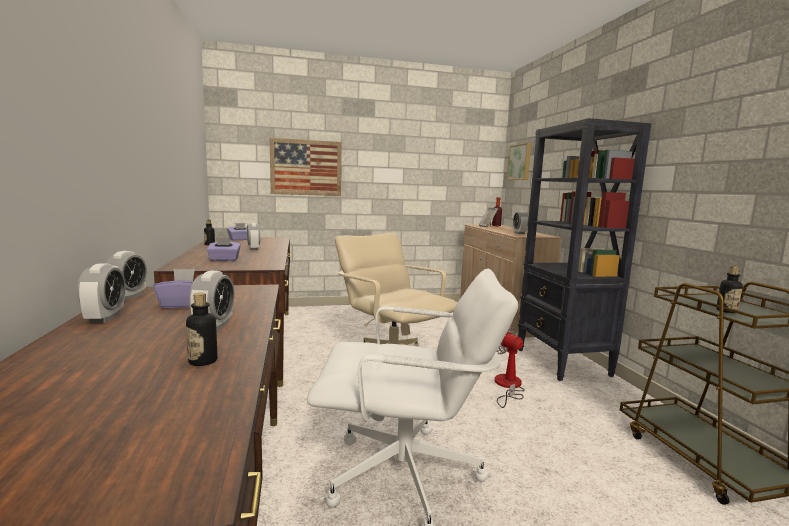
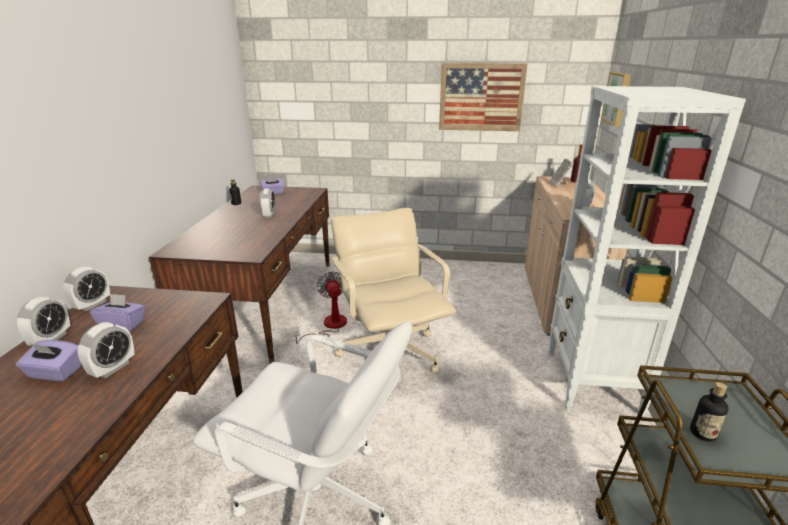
camera: 20 degrees right, 15 degrees up
bottle [186,293,218,366] -> none
purple tissue box [207,238,241,261] -> purple tissue box moved to [16,340,81,381]
picture [270,138,342,196] -> picture moved to [439,63,528,131]
fan [495,326,525,408] -> fan moved to [292,271,347,344]
black bookcase [518,118,651,381] -> white bookcase [548,86,746,416]

